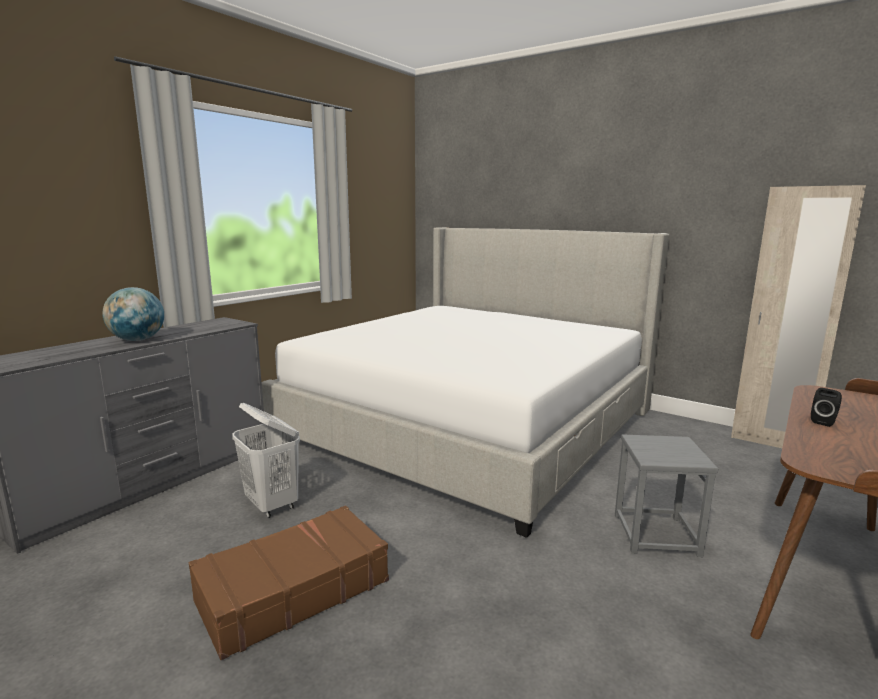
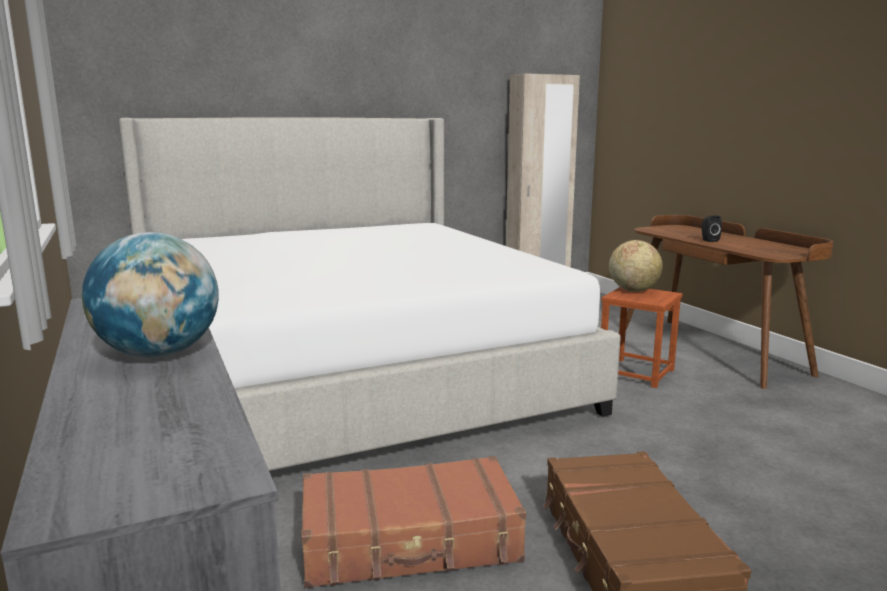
camera: 60 degrees left, 0 degrees up
white laundry basket [232,403,300,518] -> brown suitcase [301,456,526,588]
grey stool [615,434,718,557] -> brown stool [601,287,682,388]
none -> globe [609,240,663,292]

